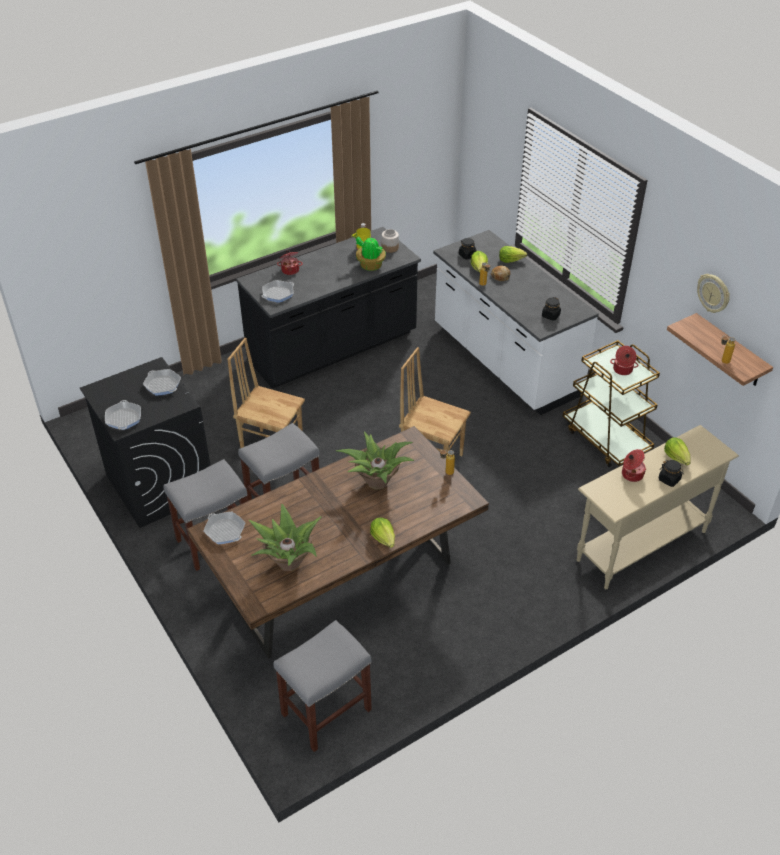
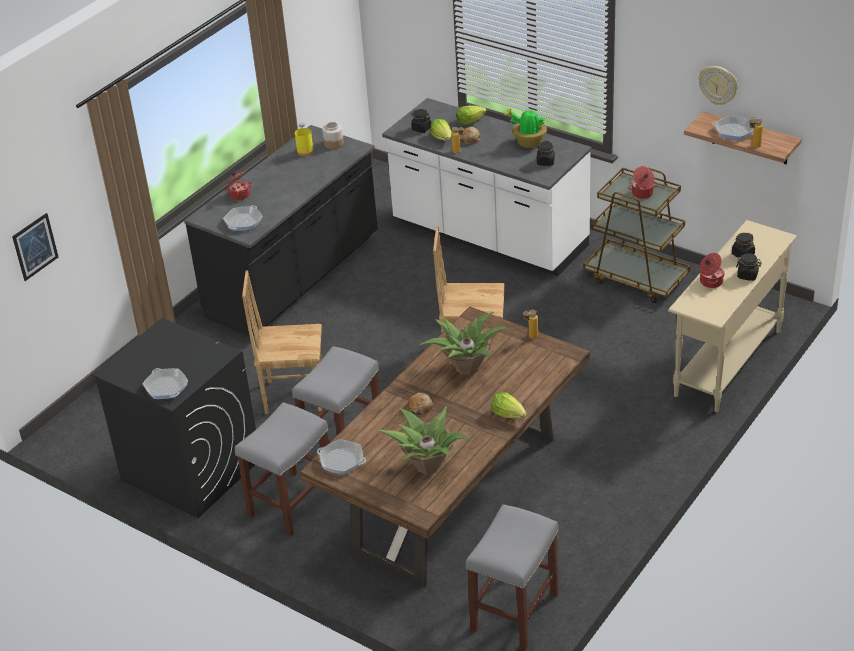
camera: 20 degrees left, 5 degrees down
frying pan [143,369,181,396] -> frying pan moved to [712,116,754,141]
potted plant [351,232,386,271] -> potted plant moved to [505,108,547,148]
lettuce [664,437,691,465] -> black jar [732,233,755,258]
none -> picture [12,213,58,281]
none -> bread [408,392,433,415]

